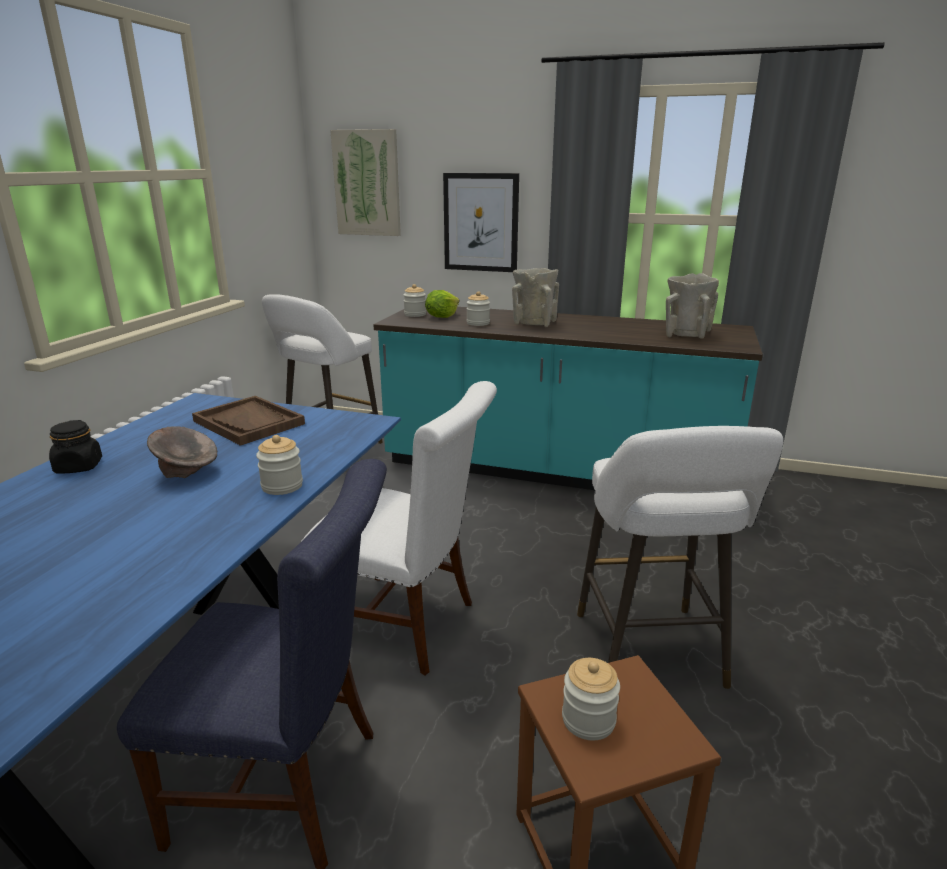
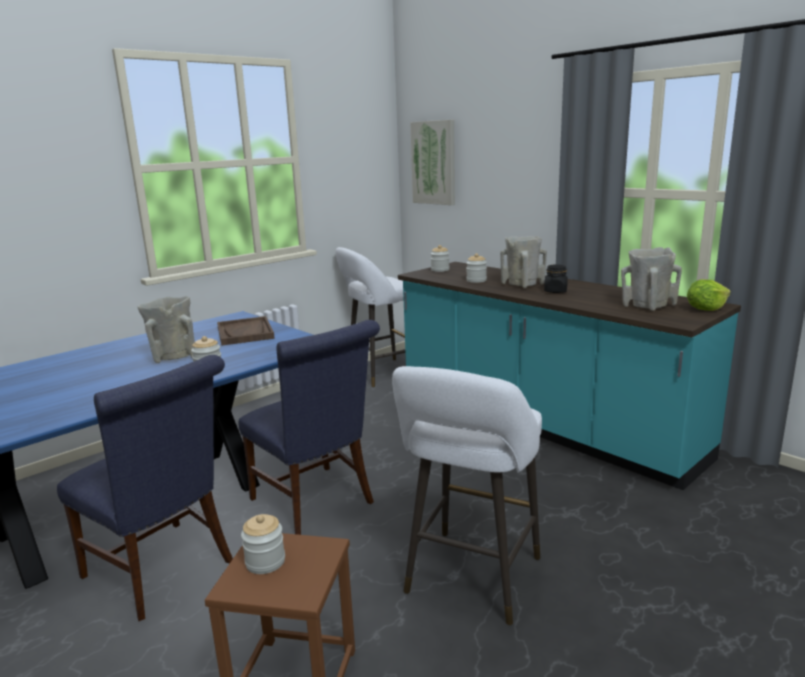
camera: 30 degrees right, 5 degrees down
black jar [49,420,102,473] -> black jar moved to [544,264,568,293]
grey bowl [147,426,217,478] -> beige vase [138,296,195,363]
white chair [302,381,497,675] -> blue chair [239,320,380,535]
lettuce [425,290,459,318] -> lettuce moved to [687,279,731,311]
picture [443,173,519,272] -> none

